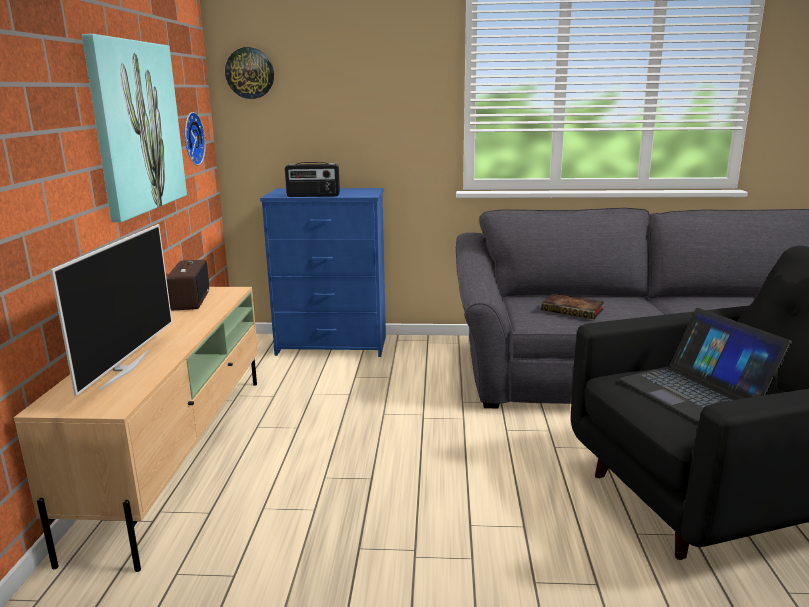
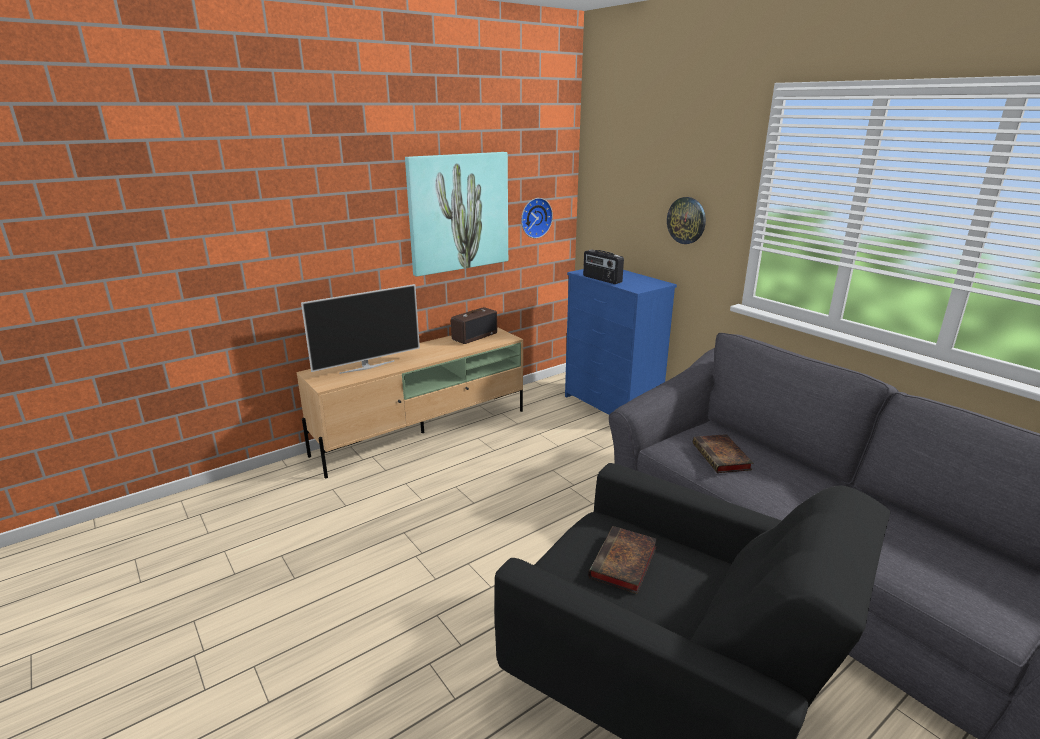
camera: 50 degrees right, 5 degrees up
wall clock [225,47,274,99] -> wall clock moved to [667,197,706,244]
laptop [619,308,792,422] -> book [588,526,657,594]

